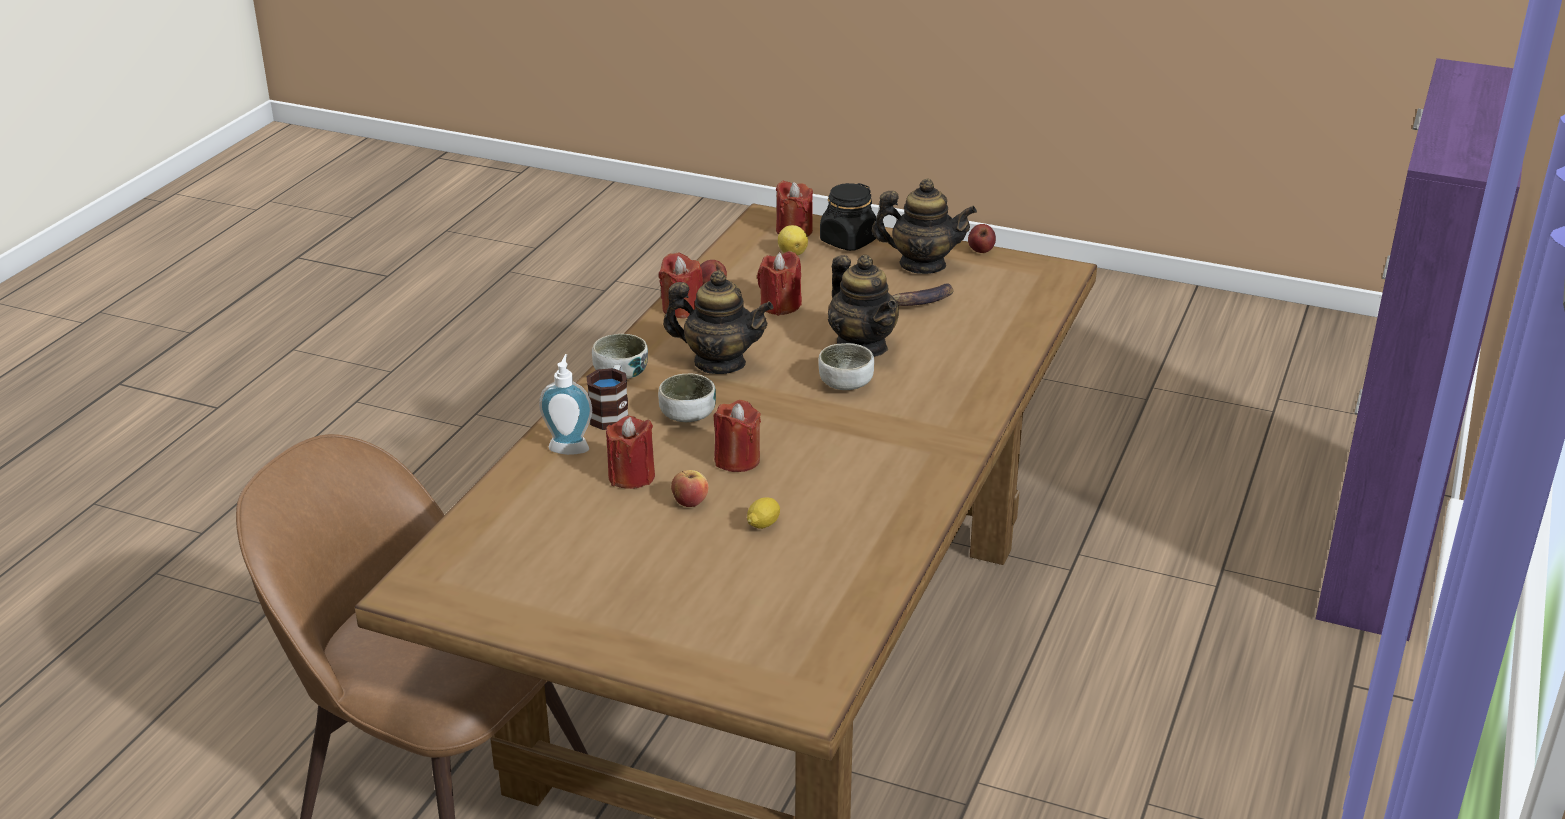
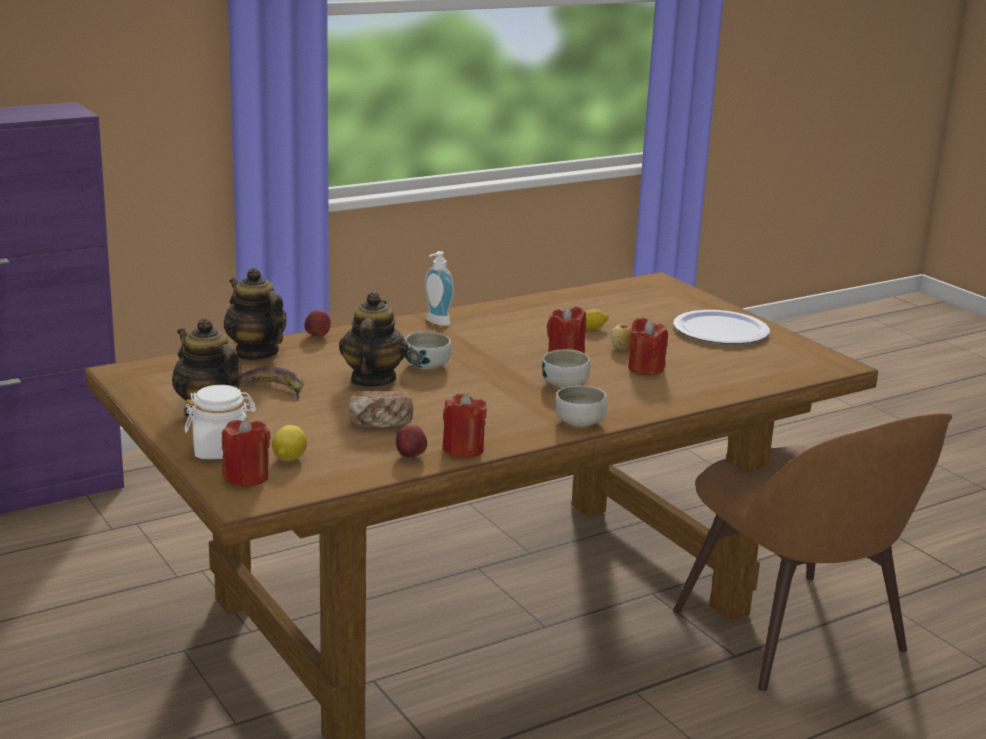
camera: 145 degrees left, 10 degrees down
soap dispenser [539,354,592,455] -> soap dispenser moved to [425,251,454,326]
mug [586,364,628,430] -> none
teapot [663,270,774,374] -> teapot moved to [224,267,287,360]
red candle [757,251,802,316] -> bread [349,391,413,427]
black jar [820,183,877,251] -> white jar [185,385,256,459]
apple [968,224,996,253] -> apple moved to [304,310,331,337]
none -> plate [673,310,770,344]

